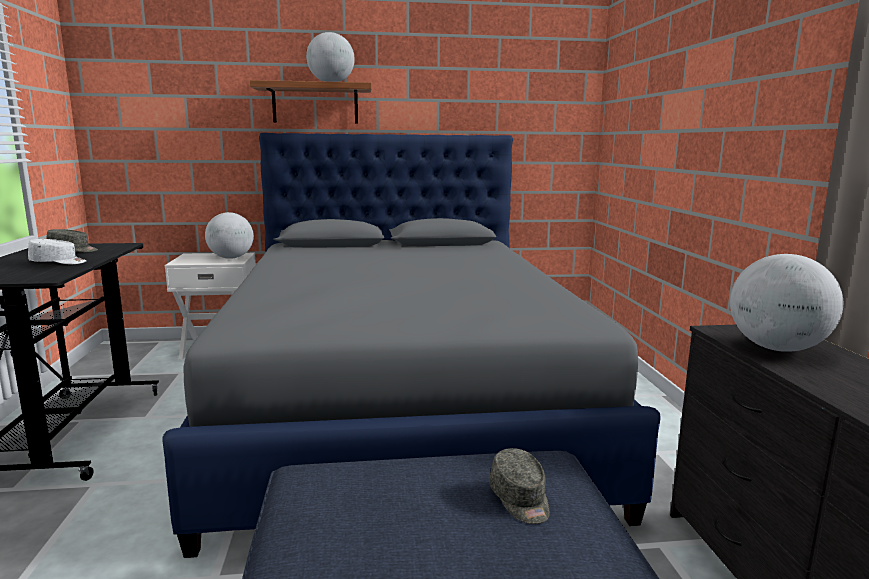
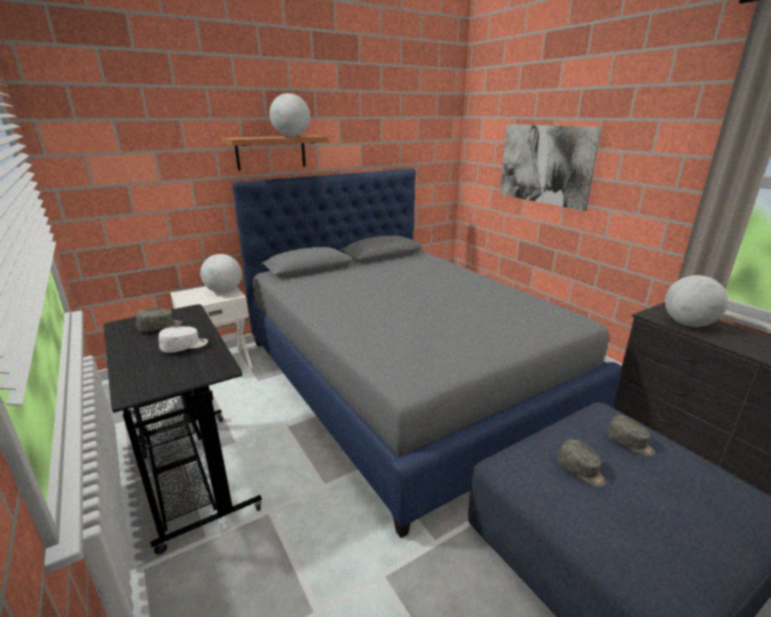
camera: 25 degrees left, 10 degrees up
none -> picture [500,124,602,211]
none -> grey cap [558,439,606,487]

